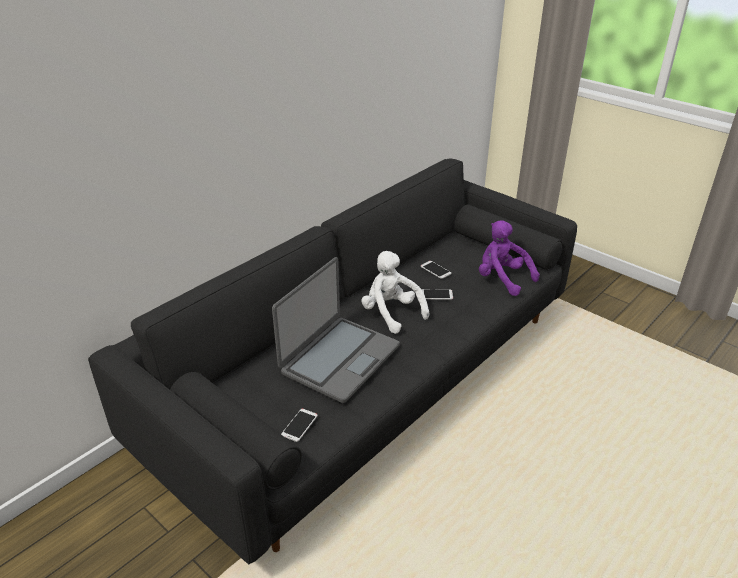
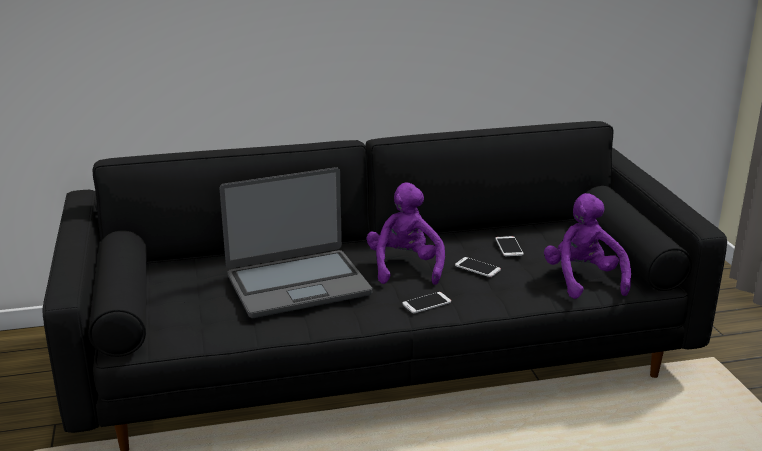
camera: 35 degrees right, 10 degrees down
phone [281,409,318,442] -> phone moved to [402,292,451,313]
white plush toy [361,251,429,334] -> purple plush toy [367,182,445,285]

